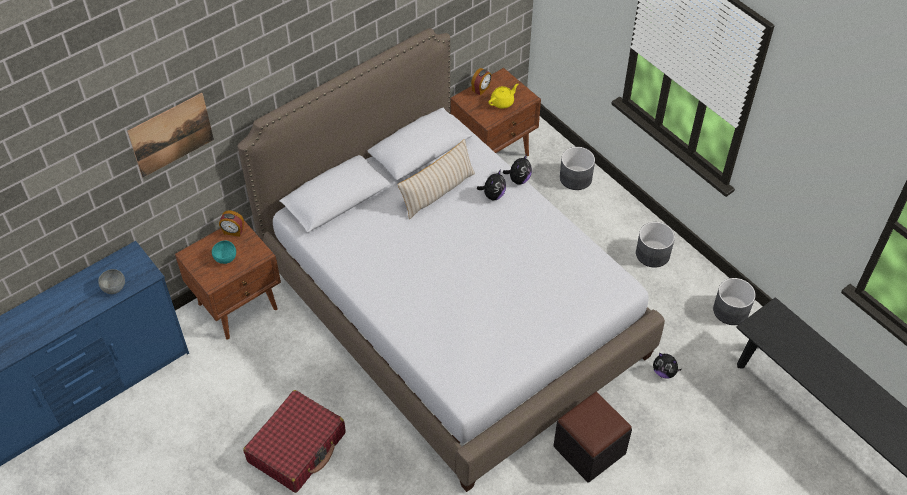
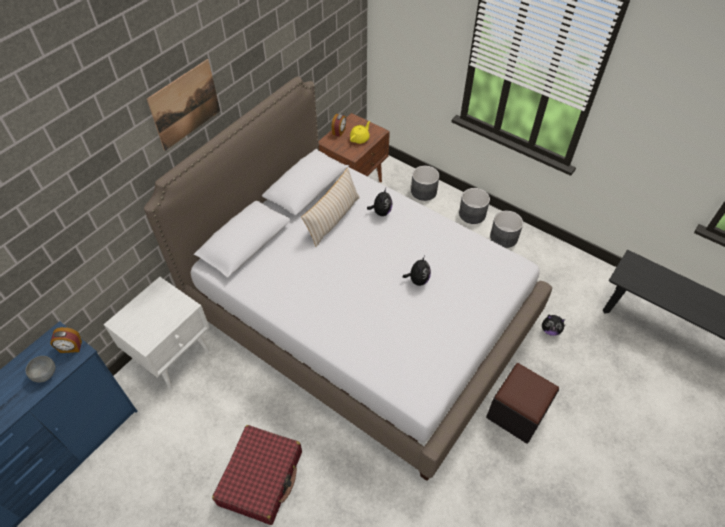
camera: 15 degrees left, 0 degrees up
picture [127,93,214,177] -> picture moved to [147,59,220,151]
brown nightstand [175,221,281,340] -> white nightstand [103,277,210,390]
turquoise bowl [212,241,236,264] -> none
alarm clock [219,211,244,237] -> alarm clock moved to [50,327,82,353]
plush toy [503,154,532,185] -> plush toy moved to [403,257,431,286]
grey planter [713,278,756,325] -> grey planter moved to [459,188,490,224]

